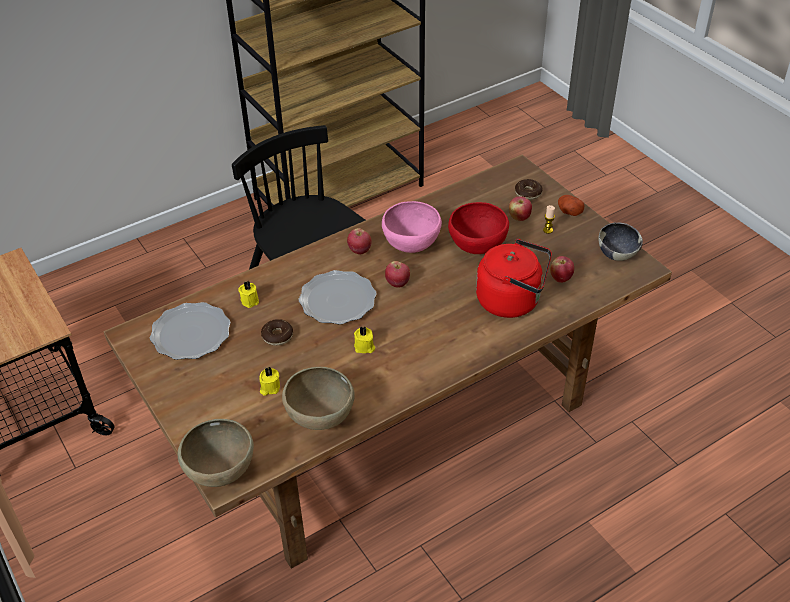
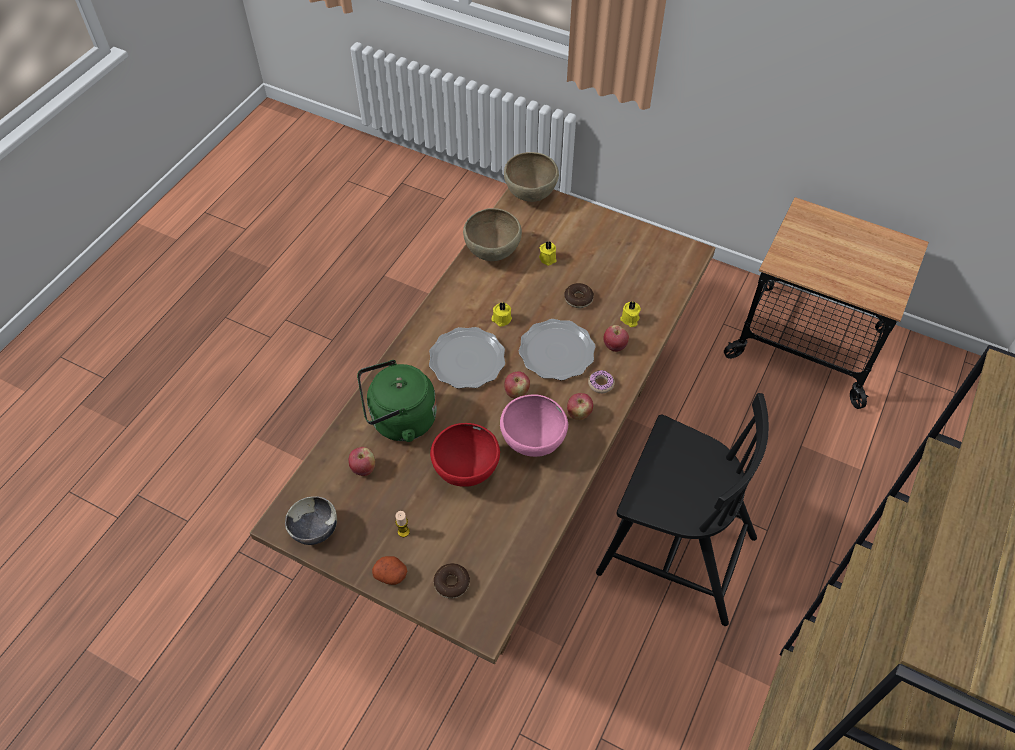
camera: 150 degrees right, 10 degrees up
plate [150,302,231,360] -> plate moved to [429,327,505,389]
red kettle [476,239,552,318] -> green kettle [357,360,437,442]
apple [509,196,532,221] -> apple moved to [603,325,629,352]
none -> donut [588,370,615,393]

